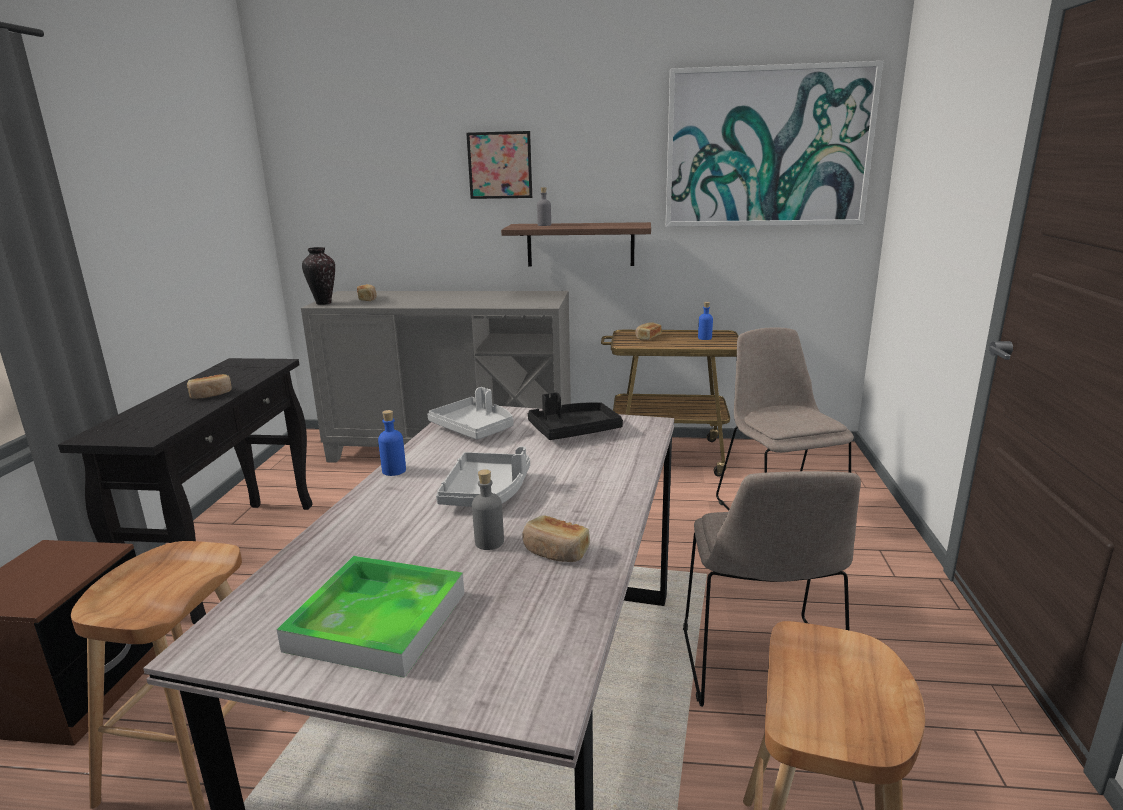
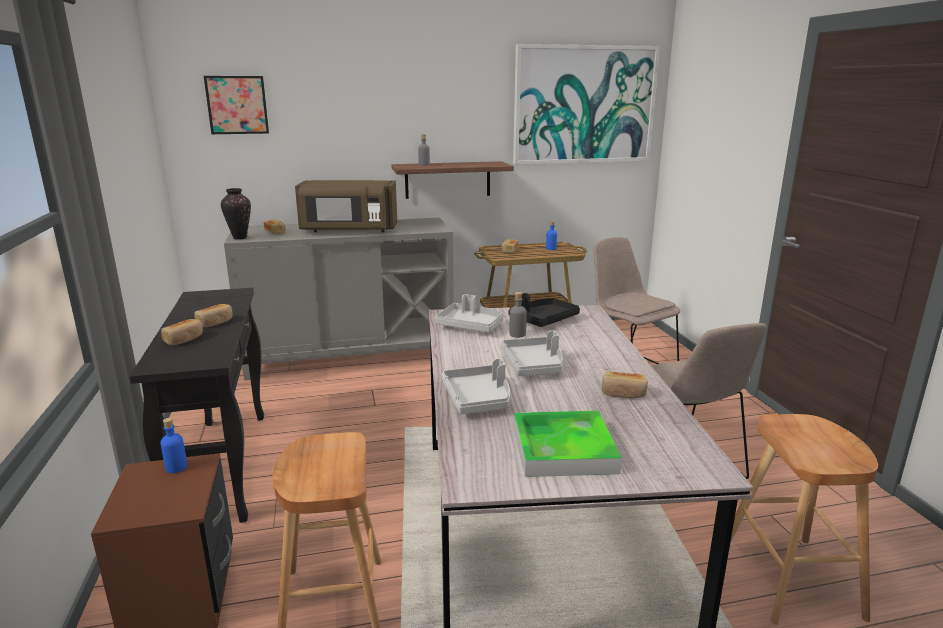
camera: 20 degrees left, 0 degrees up
blue bottle [378,410,406,476] -> blue bottle moved to [160,418,187,473]
picture [466,131,532,199] -> picture moved to [204,76,269,134]
grey bottle [472,469,504,550] -> grey bottle moved to [509,292,527,338]
none -> bread [161,319,203,345]
none -> brown microwave [295,180,397,232]
none -> grey tray [442,358,510,414]

